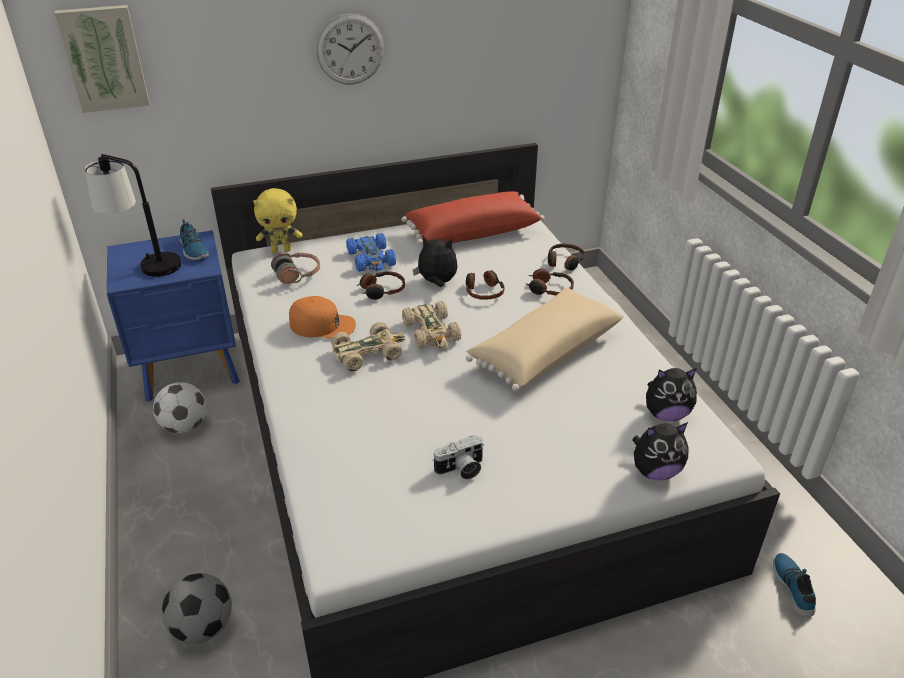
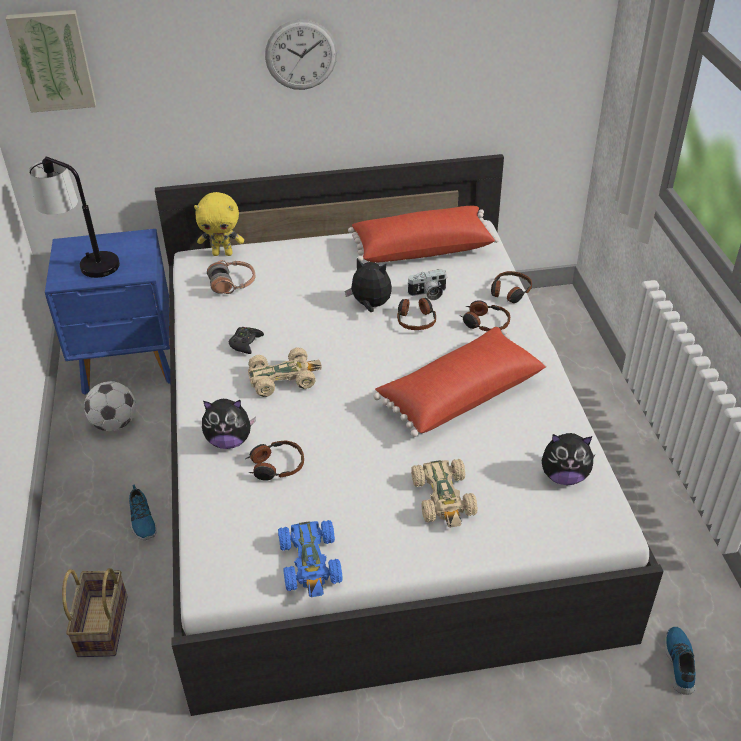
camera: 10 degrees right, 5 degrees up
football [162,573,232,644] -> basket [62,568,128,657]
shoe [180,219,209,260] -> shoe moved to [129,485,157,540]
orange cap [289,296,356,339] -> black game controller [229,327,264,354]
blue toy car [346,233,396,272] -> blue toy car moved to [278,520,343,597]
headphones [358,271,405,300] -> headphones moved to [246,441,304,481]
beige toy car [402,301,461,349] -> beige toy car moved to [411,459,478,528]
camera [432,435,484,479] -> camera moved to [408,269,447,300]
beige pillow [466,288,623,391] -> red pillow [374,327,548,437]
plush toy [632,422,689,480] -> plush toy moved to [202,399,256,449]

